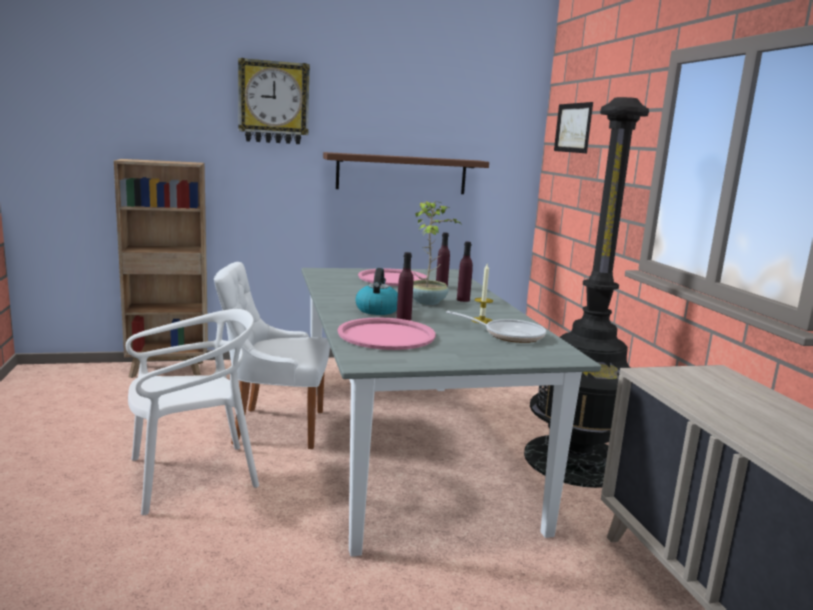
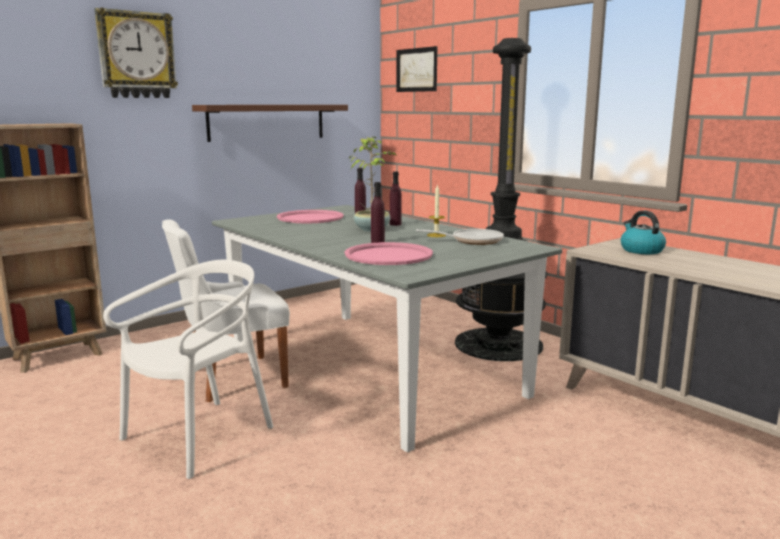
camera: 25 degrees left, 0 degrees up
kettle [355,268,398,315] -> kettle moved to [621,210,666,254]

